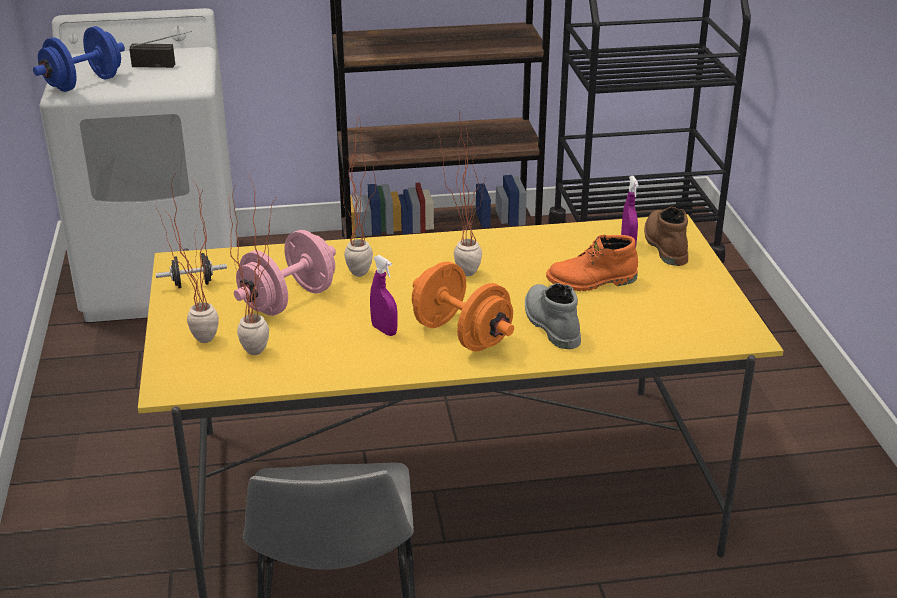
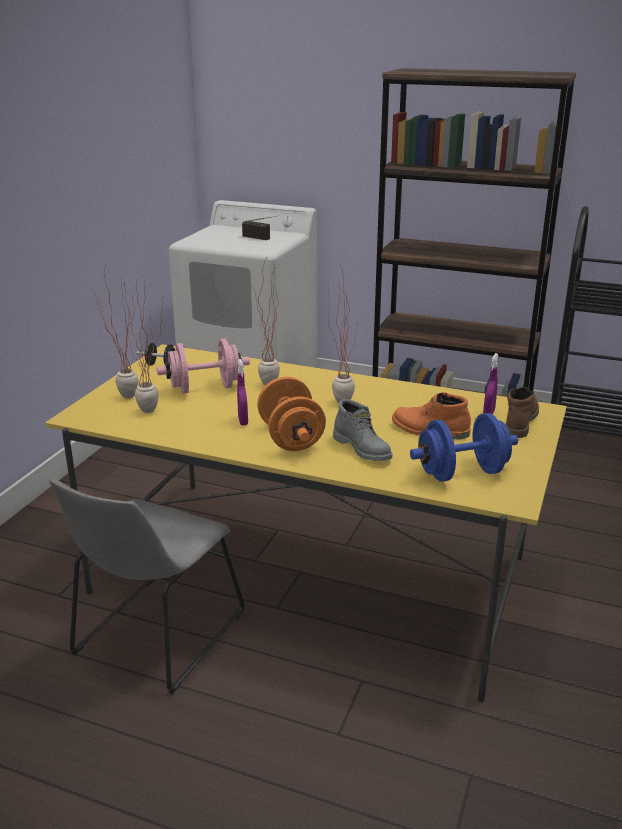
camera: 30 degrees right, 5 degrees down
blue dumbbell [33,26,125,92] -> blue dumbbell moved to [410,413,518,482]
grey boot [525,283,581,349] -> grey boot turned 135 degrees clockwise [333,399,393,461]

